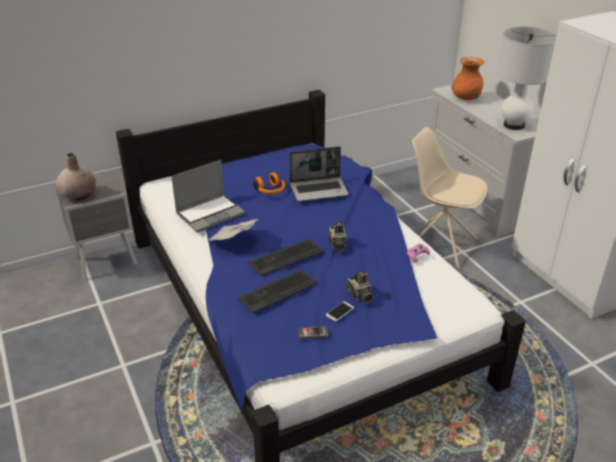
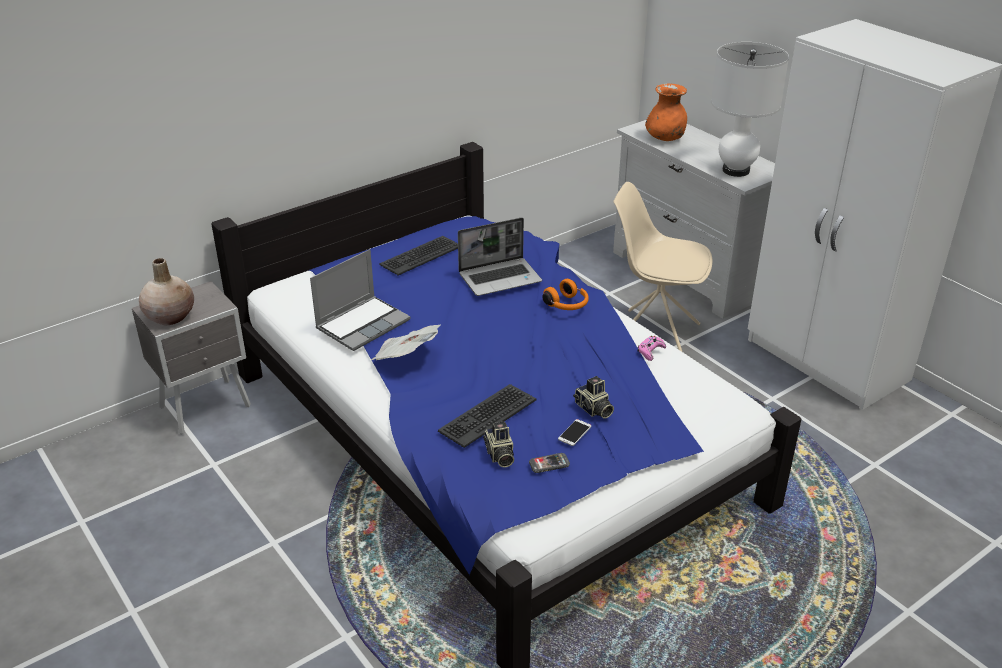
camera: 10 degrees left, 0 degrees up
keyboard [248,239,324,276] -> keyboard moved to [379,236,458,275]
orange headphones [253,172,285,194] -> orange headphones moved to [542,279,589,310]
camera [328,222,346,252] -> camera moved to [483,421,514,468]

